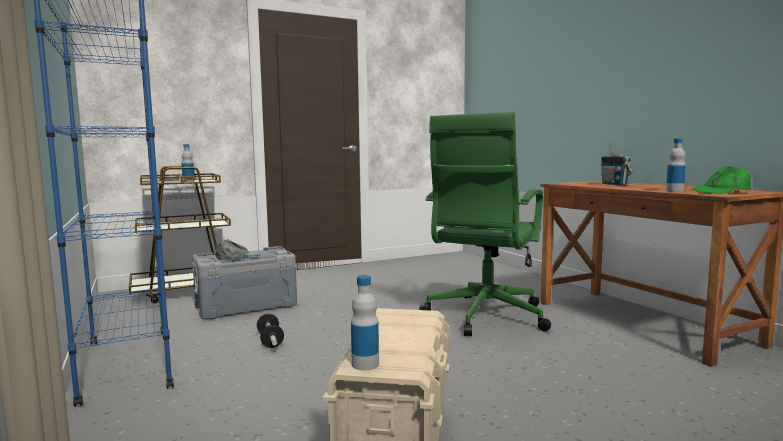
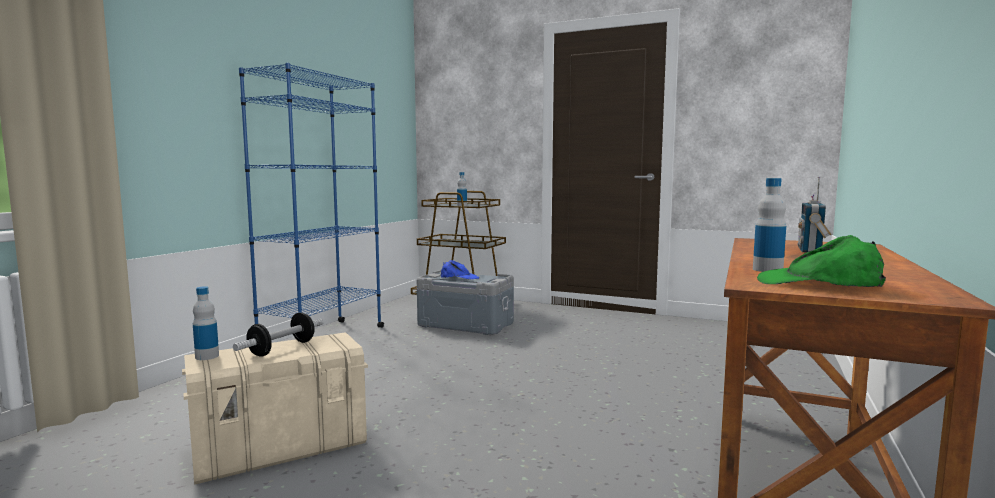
camera: 50 degrees right, 0 degrees up
grey cap [215,239,260,260] -> blue cap [441,260,479,279]
dumbbell [257,314,284,348] -> dumbbell moved to [233,312,323,356]
green office chair [419,112,551,337] -> none

